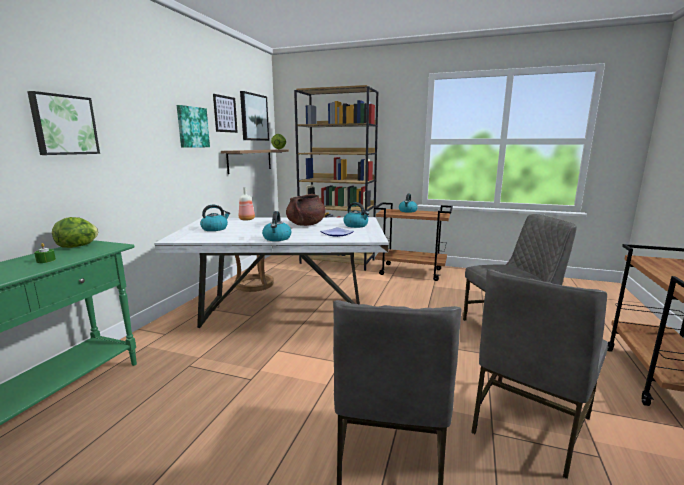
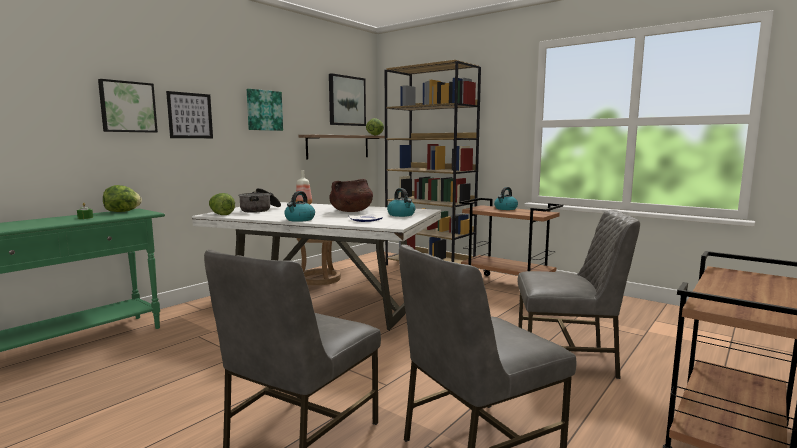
camera: 20 degrees right, 5 degrees down
kettle [200,205,230,231] -> cooking pot [239,188,281,213]
picture [213,94,238,133] -> picture moved to [166,91,213,138]
none -> lettuce [209,193,235,215]

